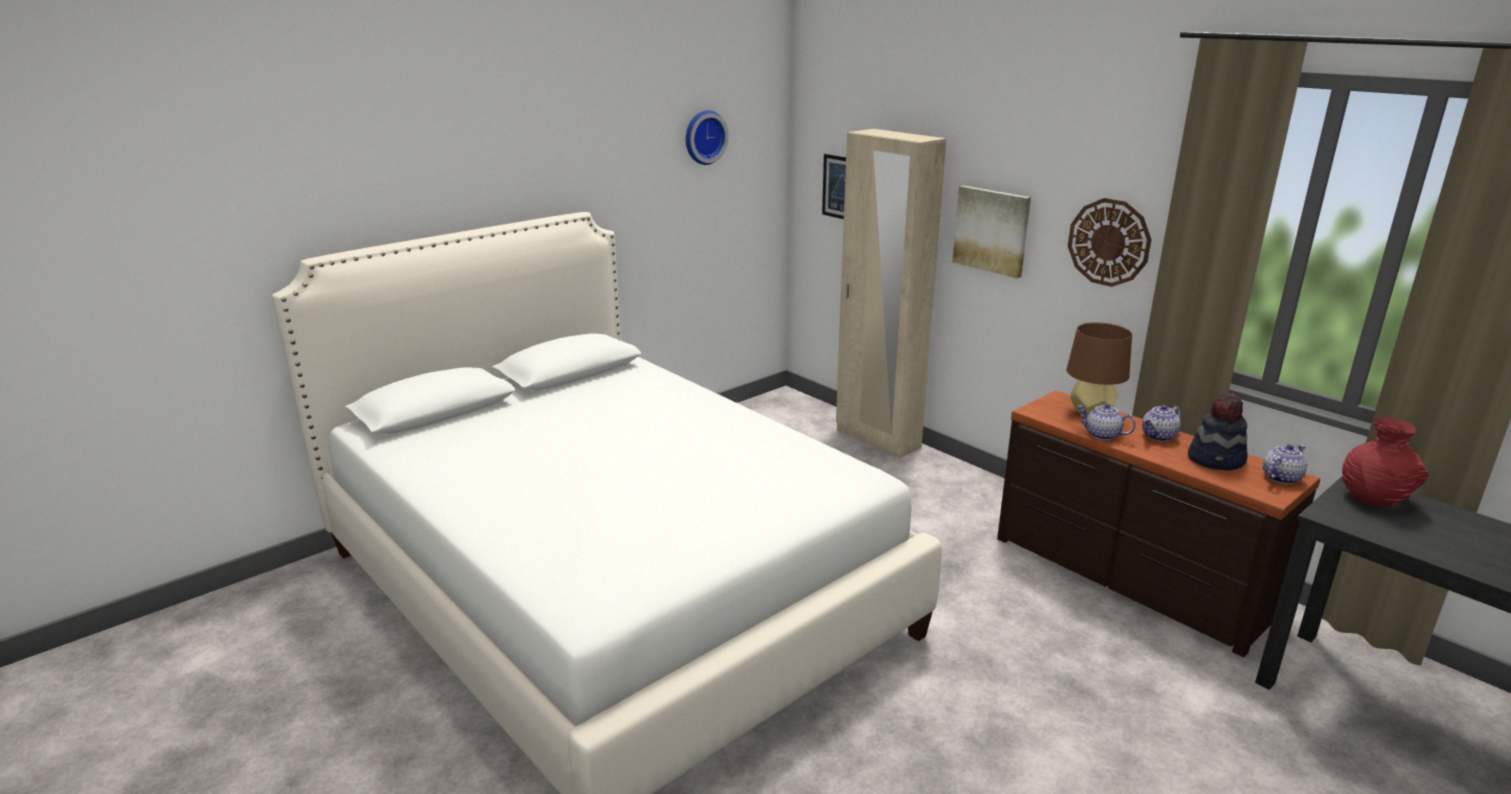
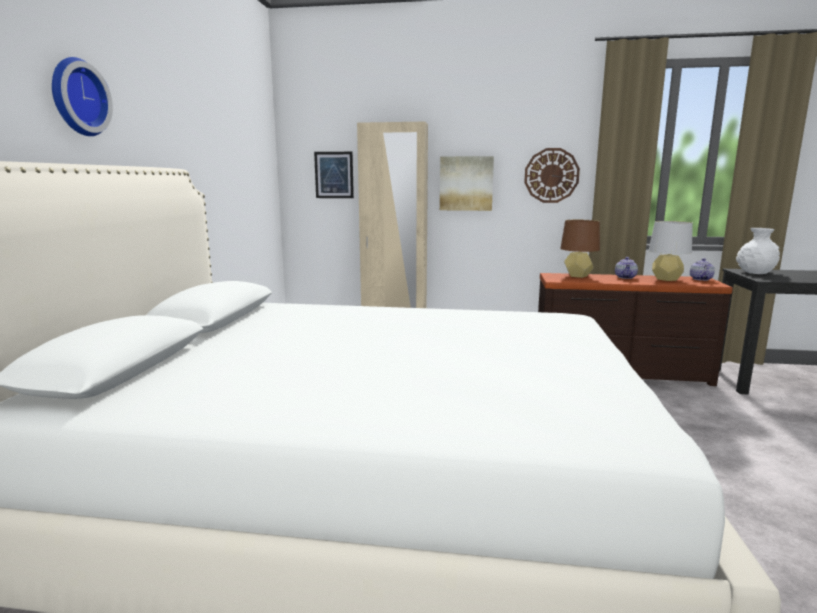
camera: 40 degrees left, 10 degrees down
wall clock [686,110,729,165] -> wall clock moved to [52,57,113,136]
teapot [1077,403,1136,440] -> none
hat [1188,393,1248,470] -> grey table lamp [649,221,693,281]
red vase [1342,417,1428,507] -> white vase [736,228,780,274]

